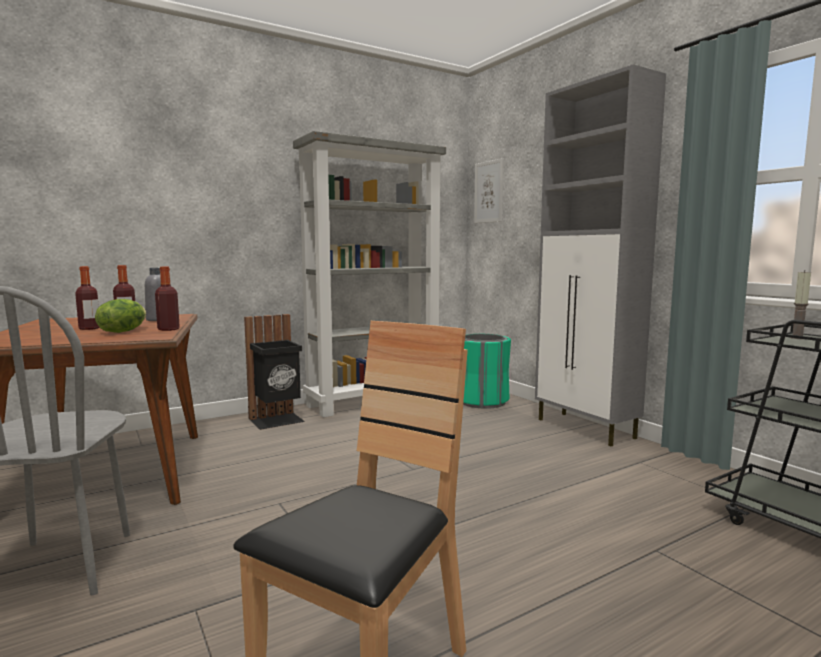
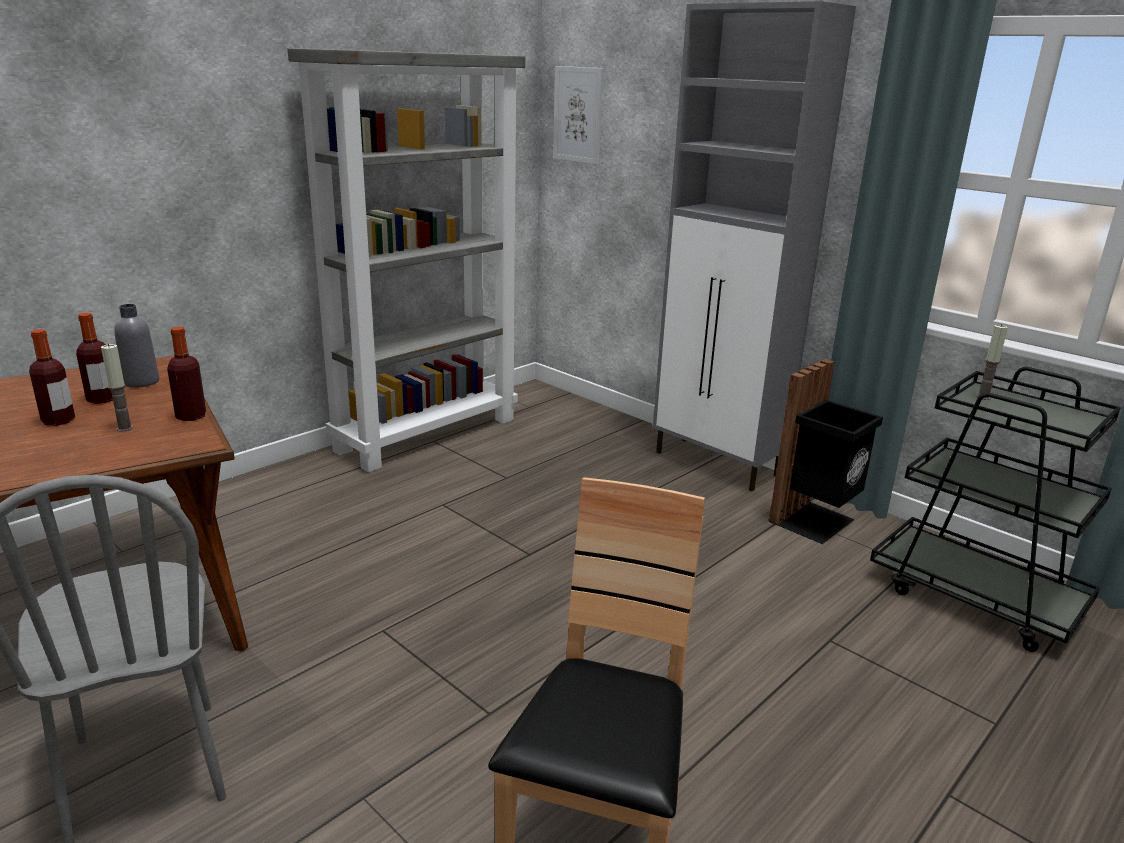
camera: 15 degrees left, 15 degrees up
lettuce [95,299,146,333] -> candle [101,344,133,432]
black trash can [244,314,305,430] -> black trash can moved to [768,359,883,544]
green trash can [463,333,511,409] -> none

